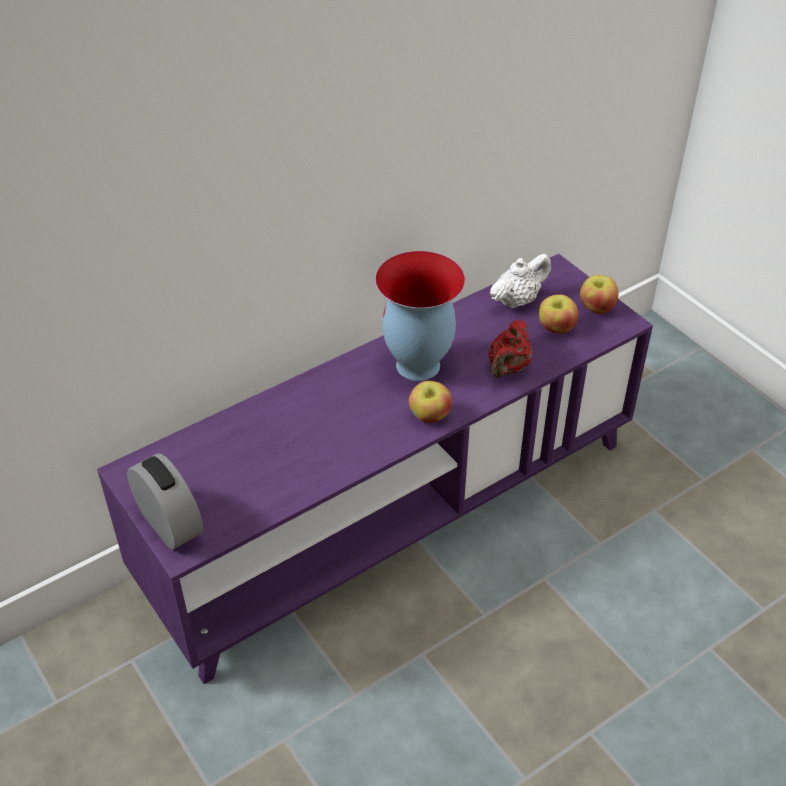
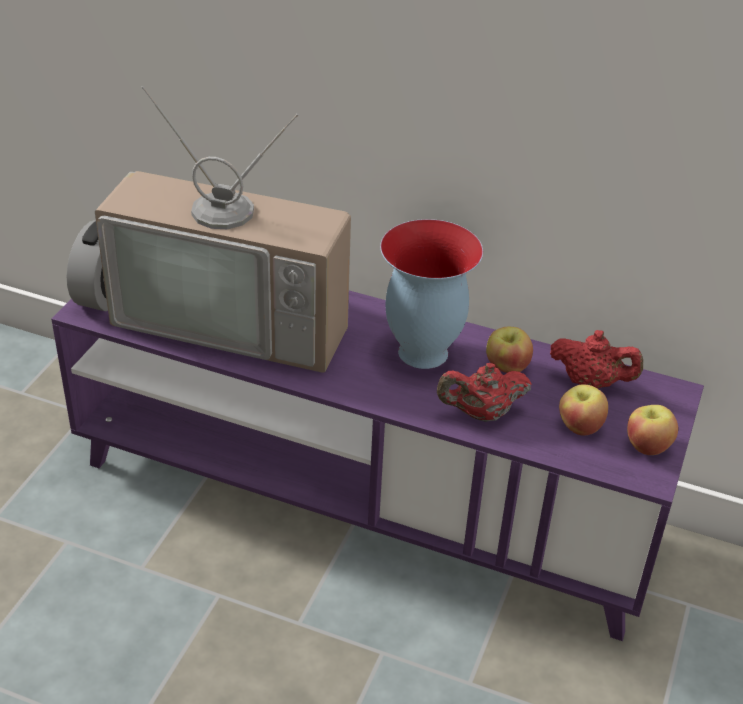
camera: 55 degrees right, 5 degrees down
apple [409,381,452,423] -> apple moved to [486,327,533,373]
white teapot [490,254,551,308] -> red teapot [550,330,643,389]
none -> television [95,86,351,373]

